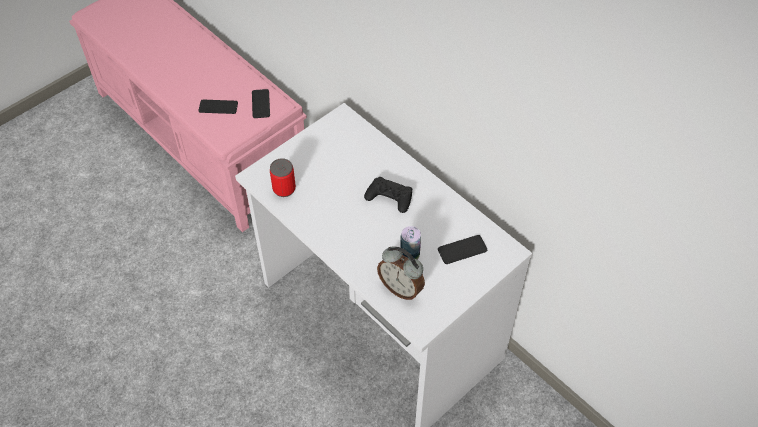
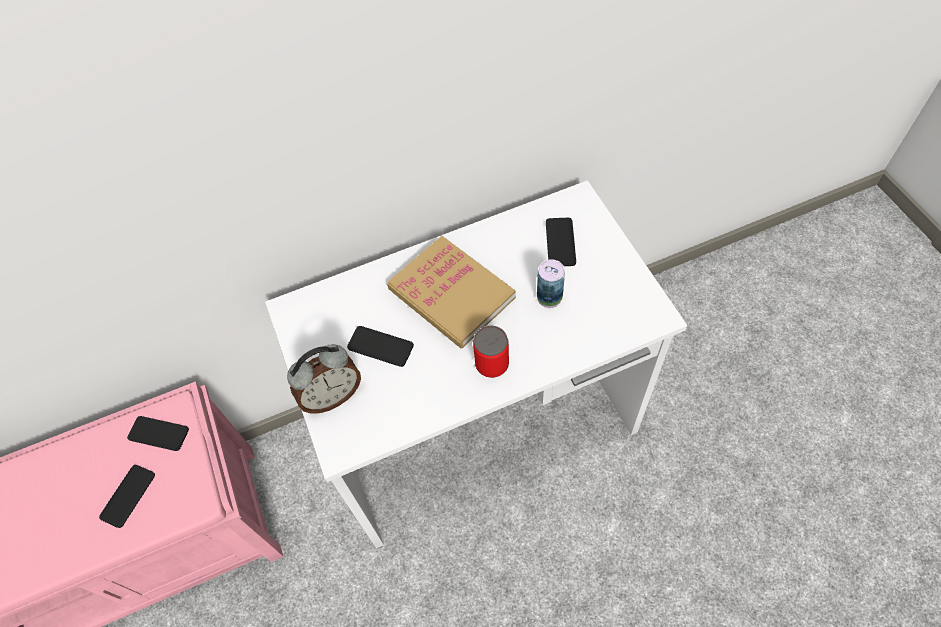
camera: 65 degrees left, 5 degrees up
can [270,158,296,197] -> can moved to [473,326,509,378]
black game controller [364,177,412,213] -> book [387,236,516,348]
alarm clock [377,246,425,300] -> alarm clock moved to [287,344,361,414]
none -> phone [347,326,414,367]

